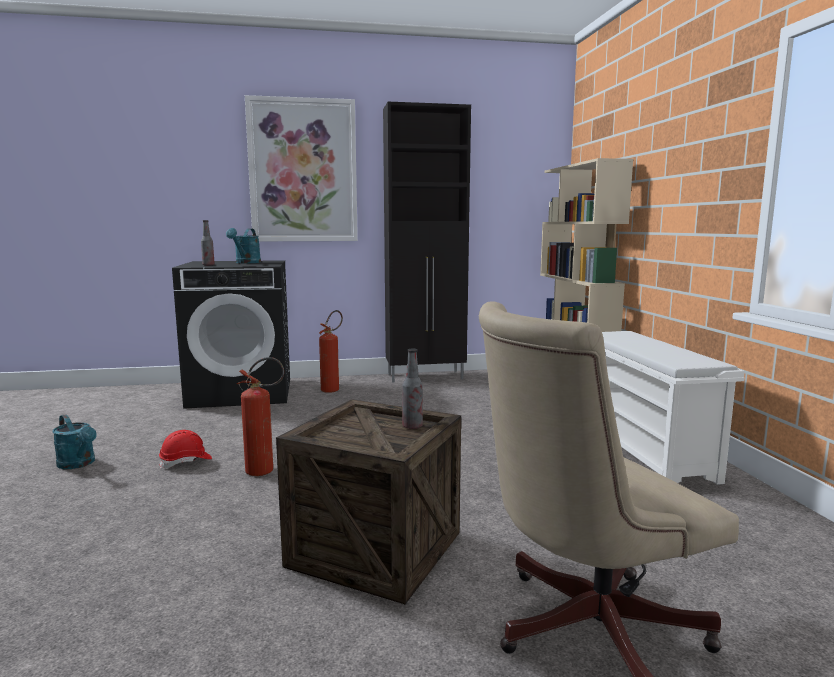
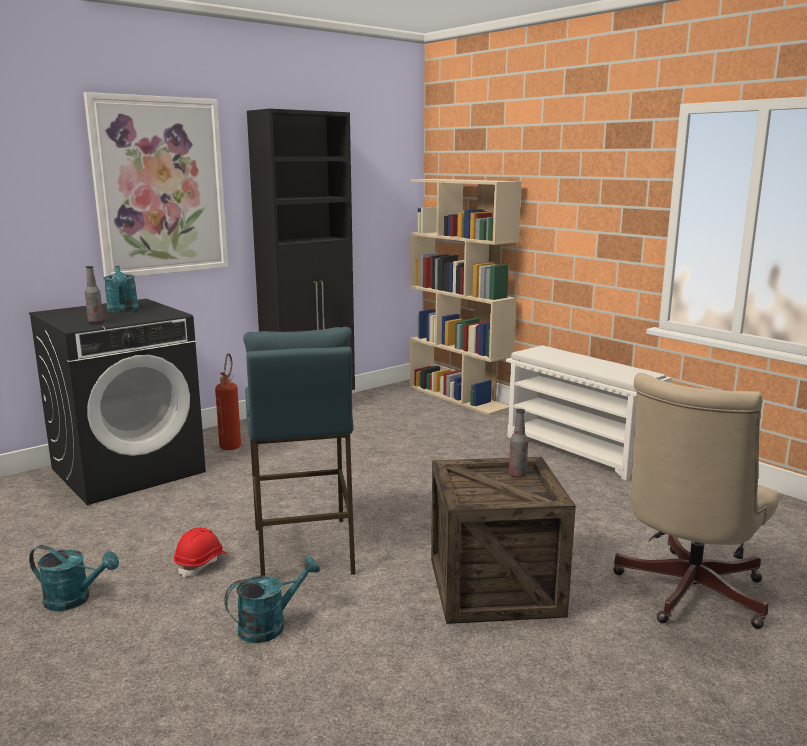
camera: 30 degrees left, 5 degrees up
fire extinguisher [237,357,284,476] -> blue stool [243,327,356,576]
none -> turquoise watering can [224,556,320,643]

